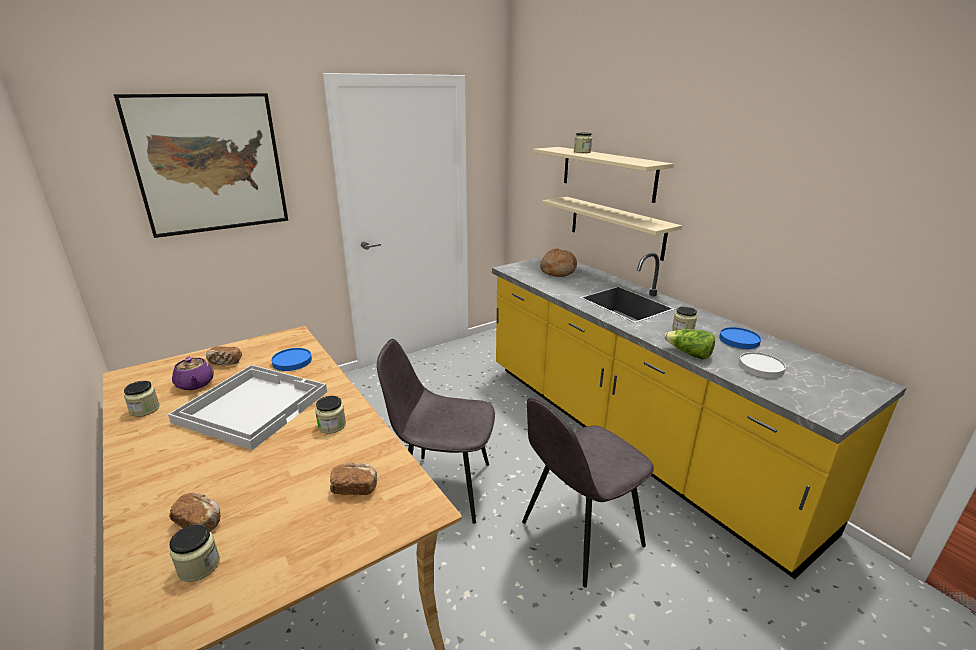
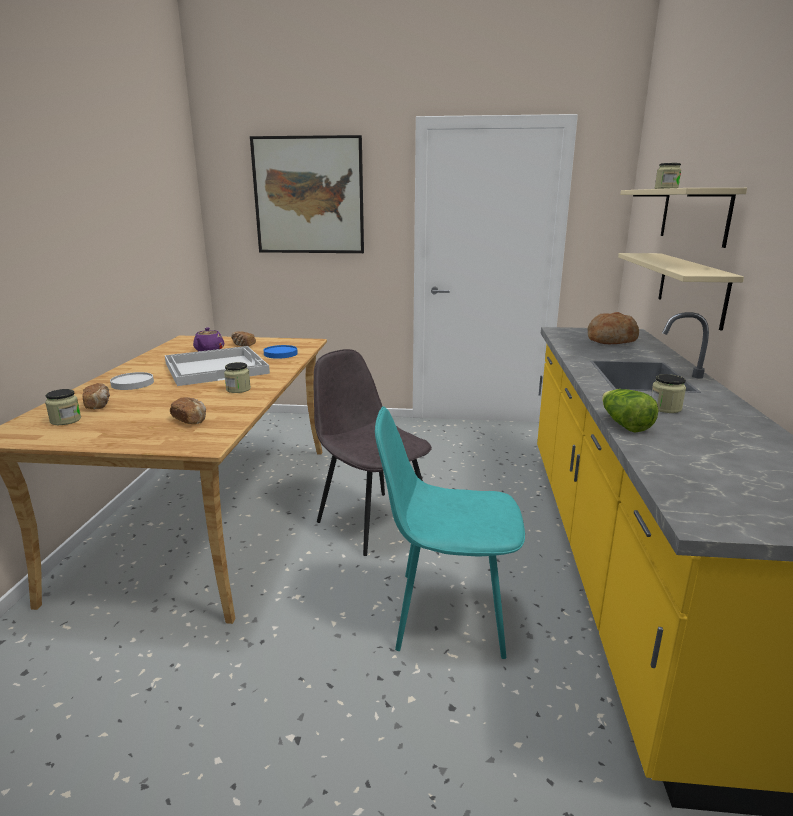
camera: 40 degrees right, 5 degrees down
jar [124,381,160,417] -> none
grey chair [522,398,654,587] -> turquoise chair [375,406,525,659]
blue plate [719,327,761,349] -> none
white plate [739,352,786,378] -> white plate moved to [110,372,154,390]

